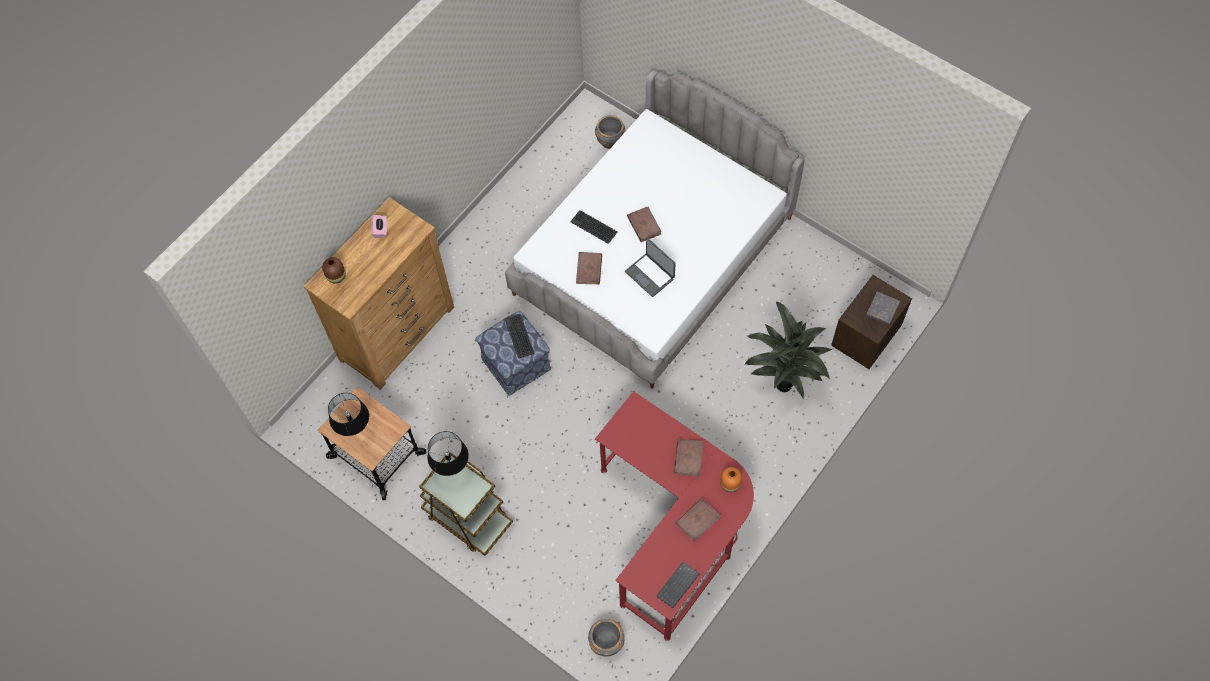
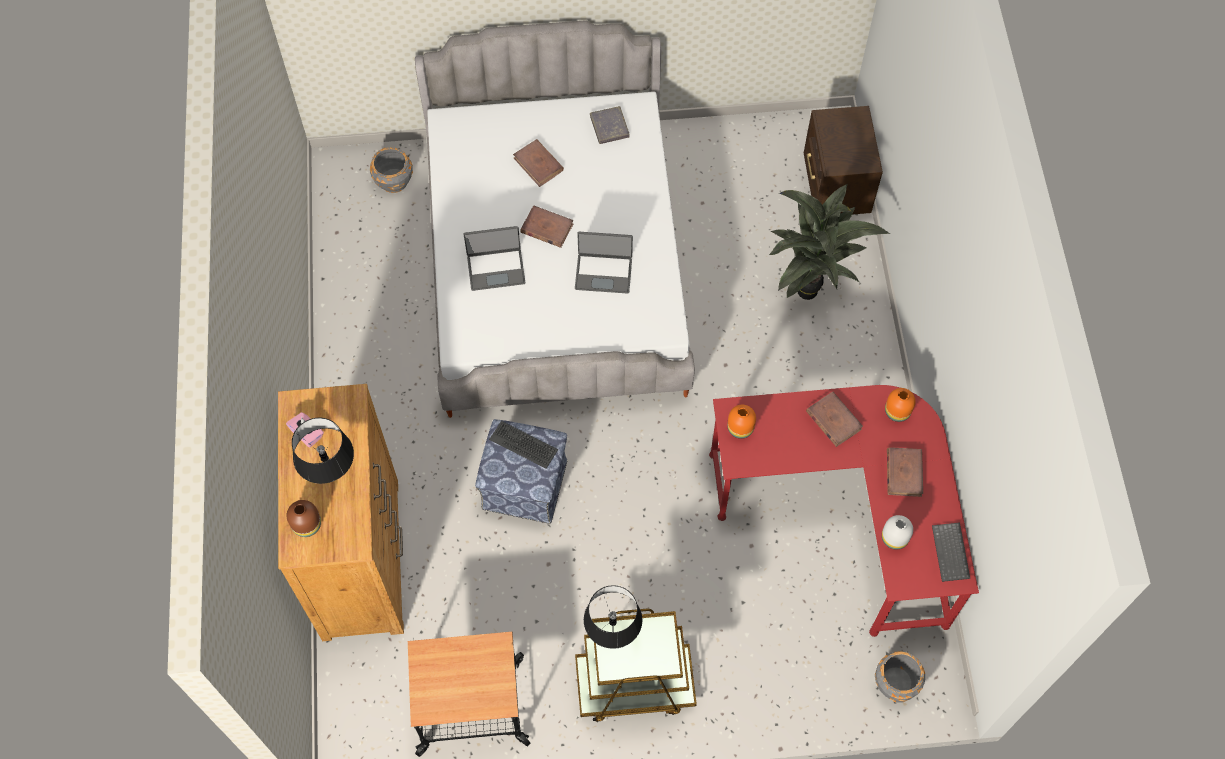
camera: 45 degrees left, 0 degrees up
black table lamp [328,393,369,436] -> black table lamp moved to [292,418,354,484]
keyboard [570,210,617,244] -> laptop [463,226,525,291]
brown book [576,252,602,284] -> brown book moved to [513,139,564,187]
grey book [866,291,900,325] -> grey book moved to [590,106,630,144]
none -> orange vase [727,405,756,439]
none -> white vase [882,515,913,550]

